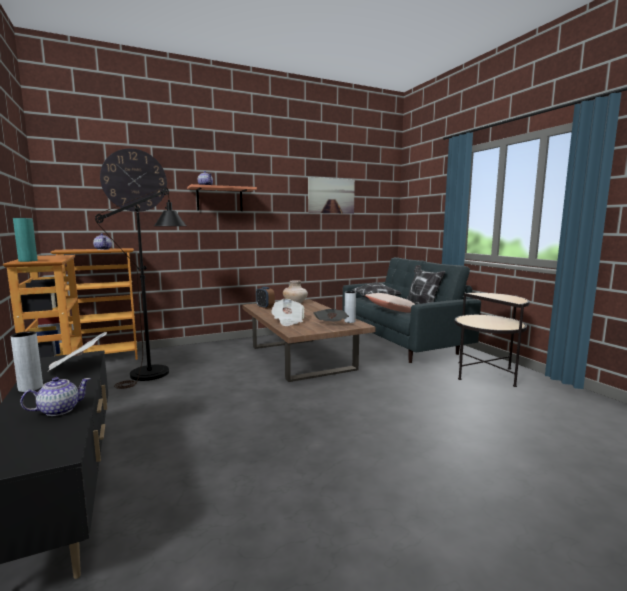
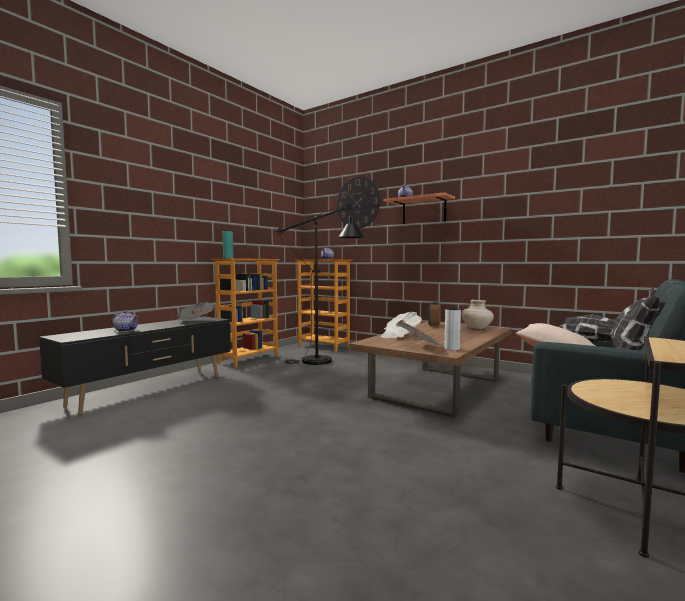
camera: 60 degrees right, 5 degrees down
grey vase [11,331,43,392] -> none
picture [308,177,355,214] -> none

